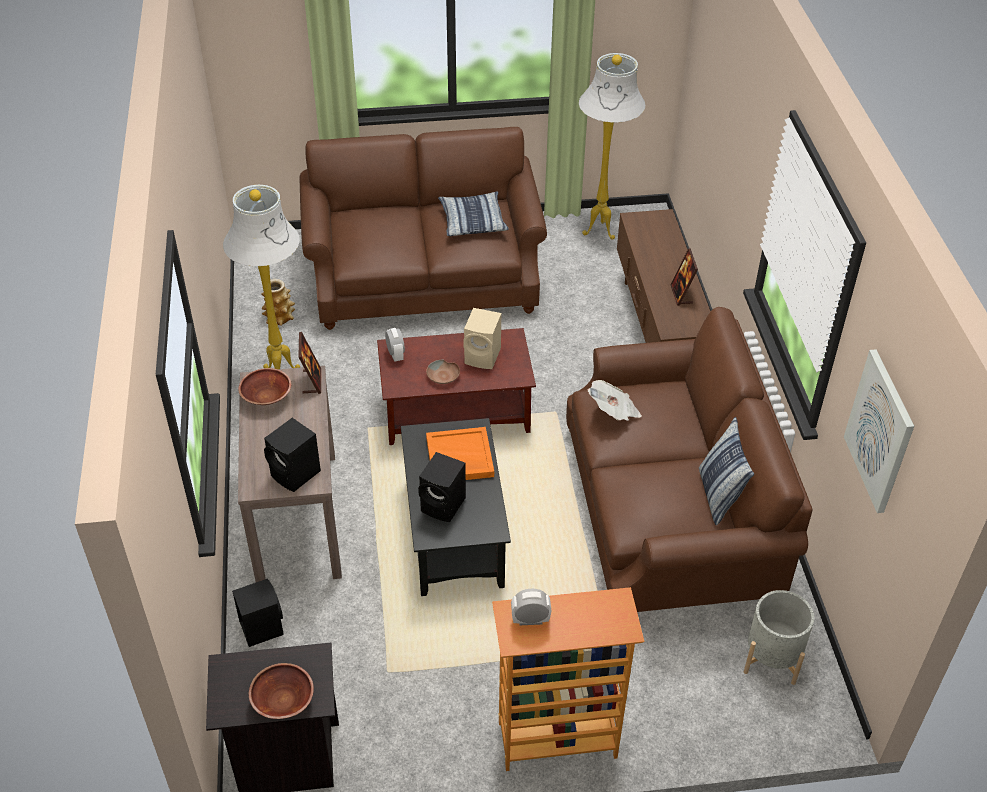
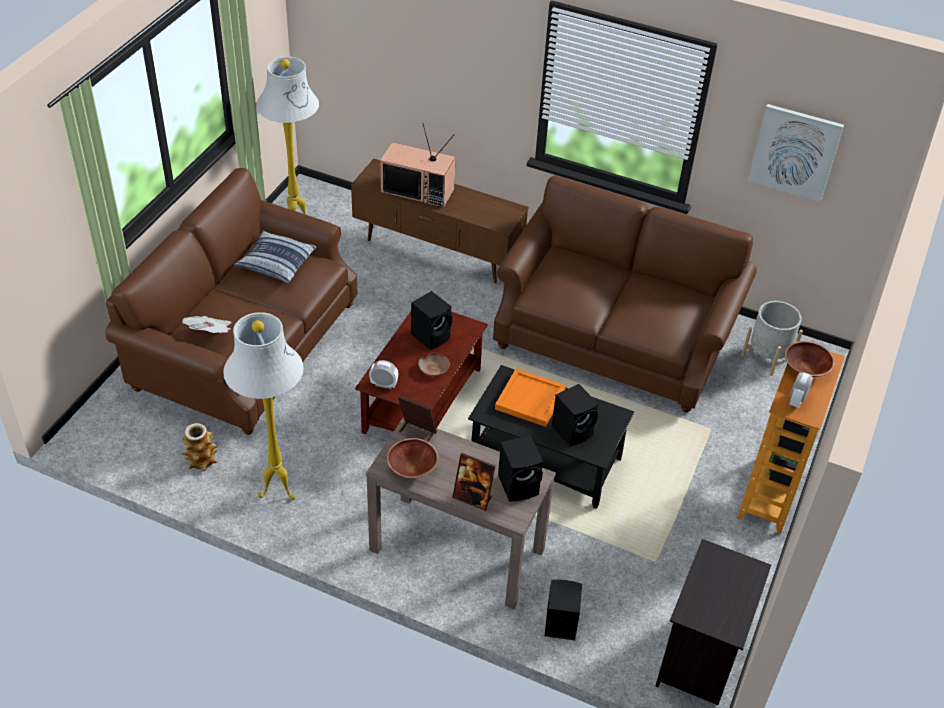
camera: 60 degrees left, 0 degrees up
brown bowl [249,663,314,719] -> brown bowl moved to [785,341,835,377]
beige speaker [463,308,501,369] -> black speaker [411,291,453,350]
newspaper [587,380,642,421] -> newspaper moved to [182,316,231,333]
picture frame [670,248,698,306] -> picture frame moved to [452,453,496,511]
pillow [699,417,754,525] -> none
none -> television [380,123,456,208]

